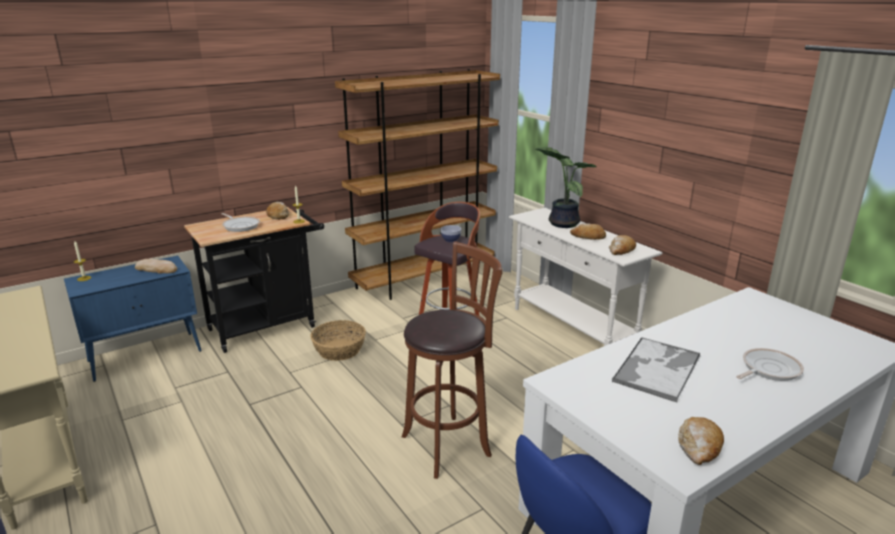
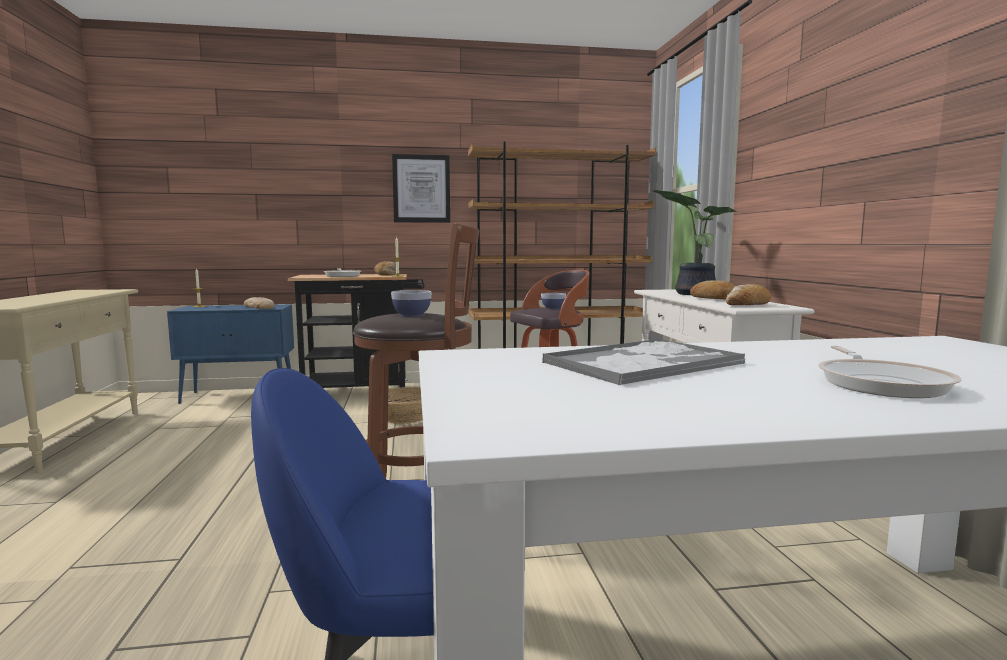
camera: 25 degrees right, 15 degrees down
bread [678,417,724,465] -> none
frying pan [736,348,804,381] -> frying pan turned 105 degrees clockwise [818,346,962,398]
none -> bowl [391,290,431,317]
none -> picture [392,154,450,223]

